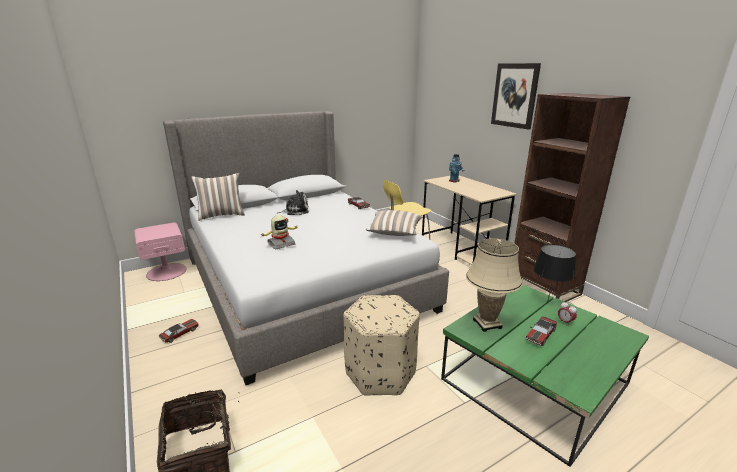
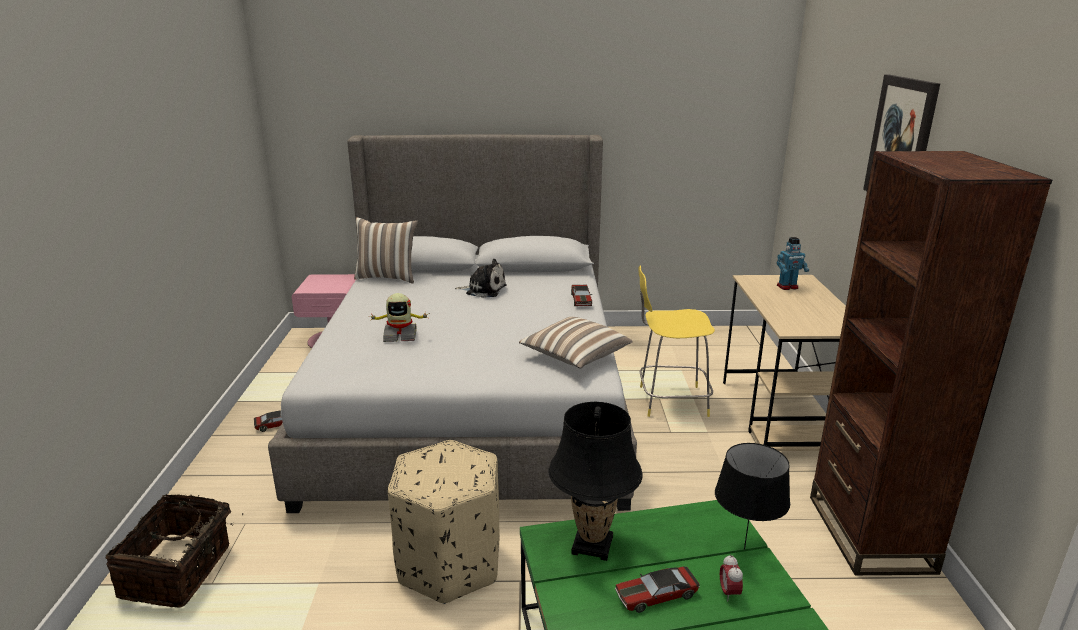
camera: 30 degrees right, 0 degrees up
beige table lamp [466,239,523,332] -> black table lamp [549,402,643,561]

